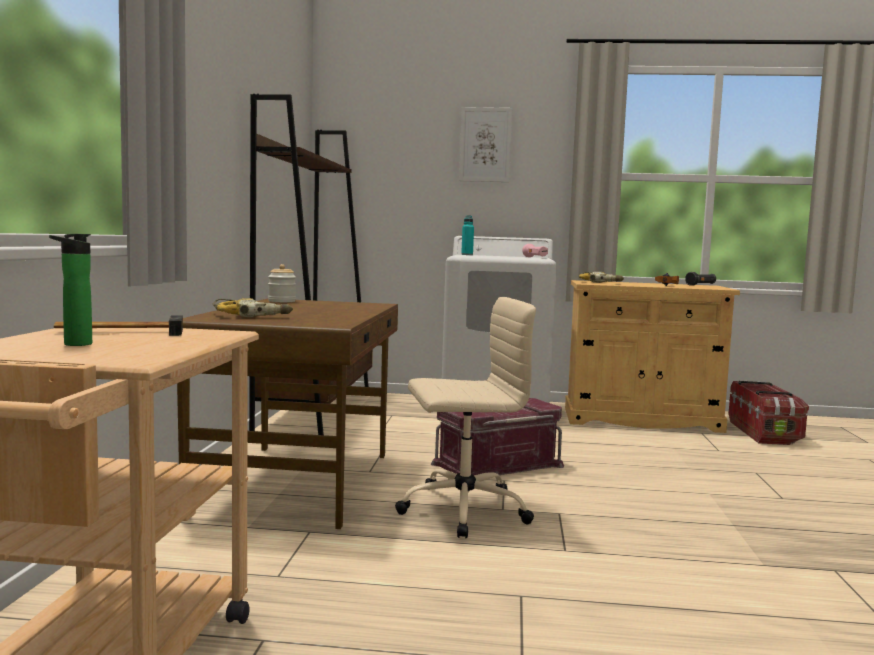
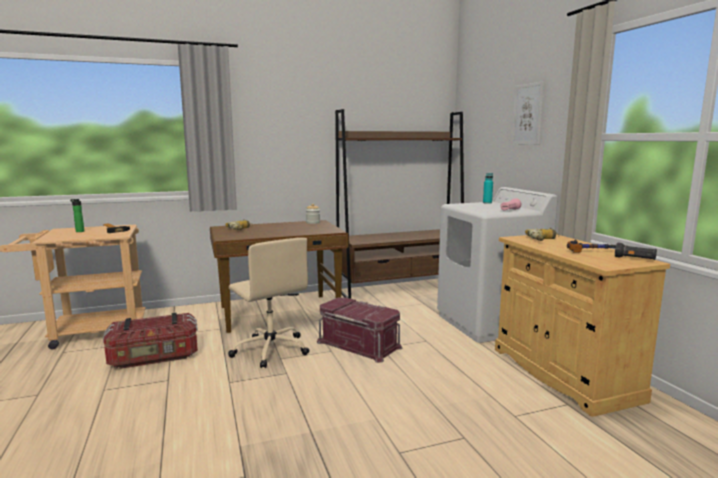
camera: 65 degrees right, 5 degrees up
storage box [729,380,809,445] -> storage box moved to [103,313,198,369]

